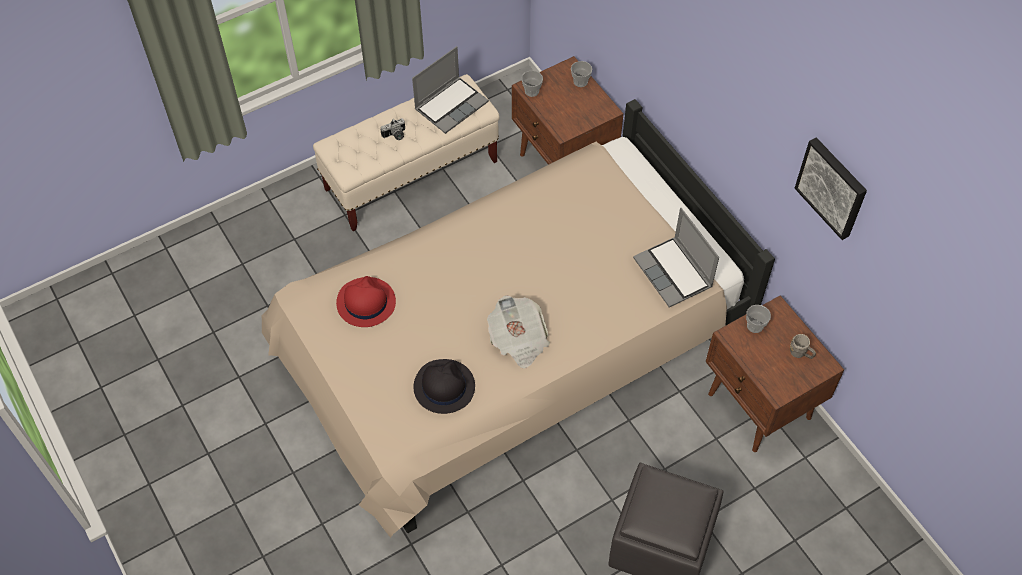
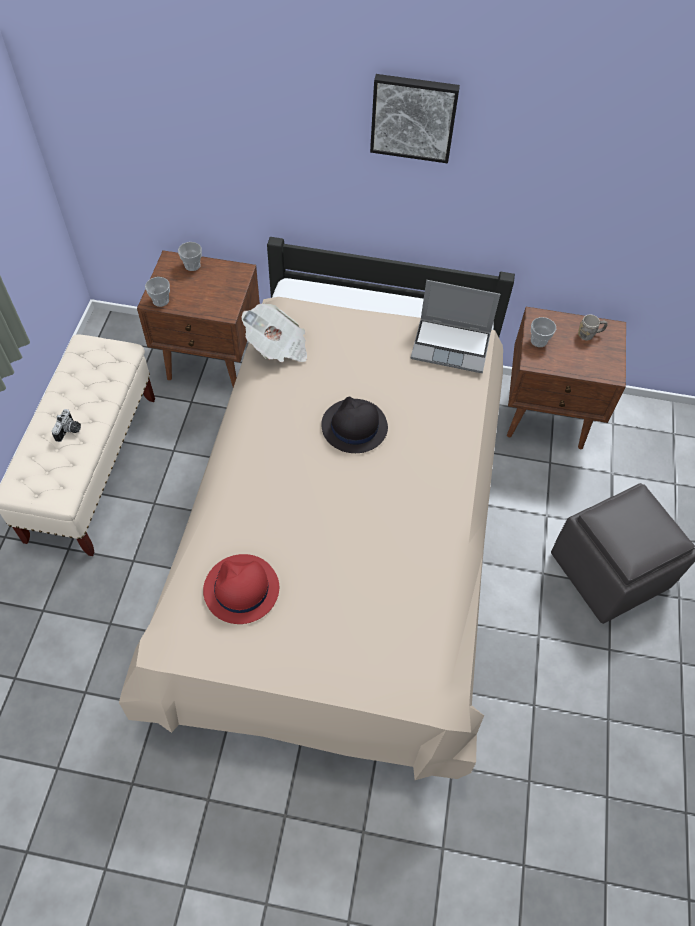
camera: 50 degrees left, 0 degrees up
laptop [412,46,489,134] -> none
black hat [413,359,475,414] -> black hat moved to [321,397,388,453]
newspaper [487,295,550,369] -> newspaper moved to [241,304,307,362]
picture [795,137,867,240] -> picture moved to [370,74,460,163]

